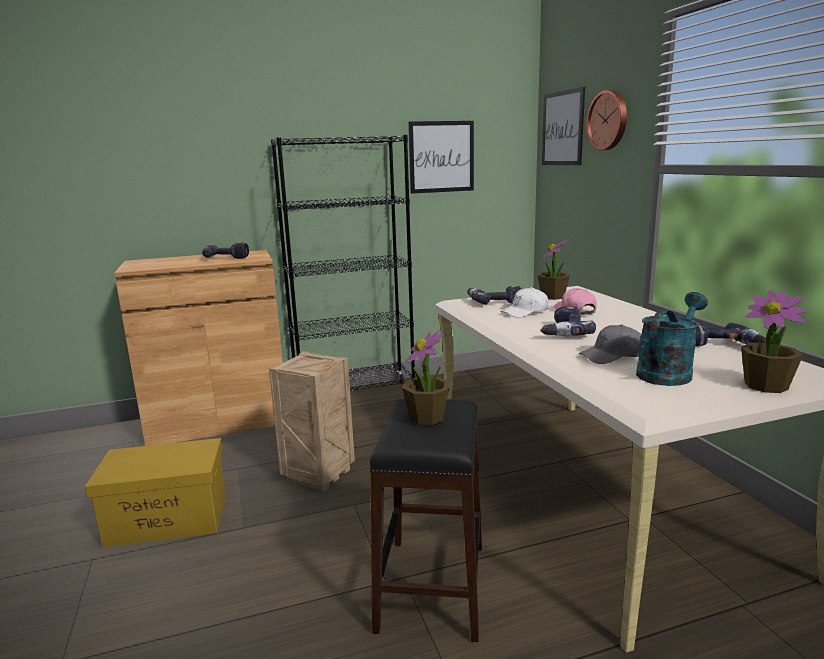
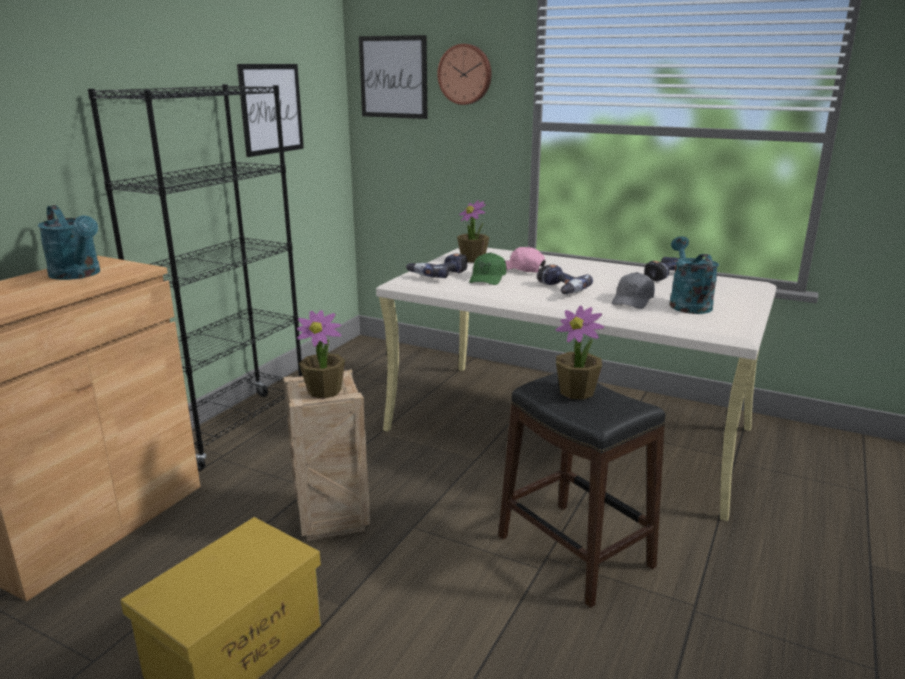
camera: 45 degrees left, 5 degrees up
power drill [202,242,249,259] -> turquoise watering can [38,205,100,280]
white cap [501,287,549,318] -> green cap [469,252,506,285]
potted plant [741,290,807,393] -> potted plant moved to [297,310,346,399]

